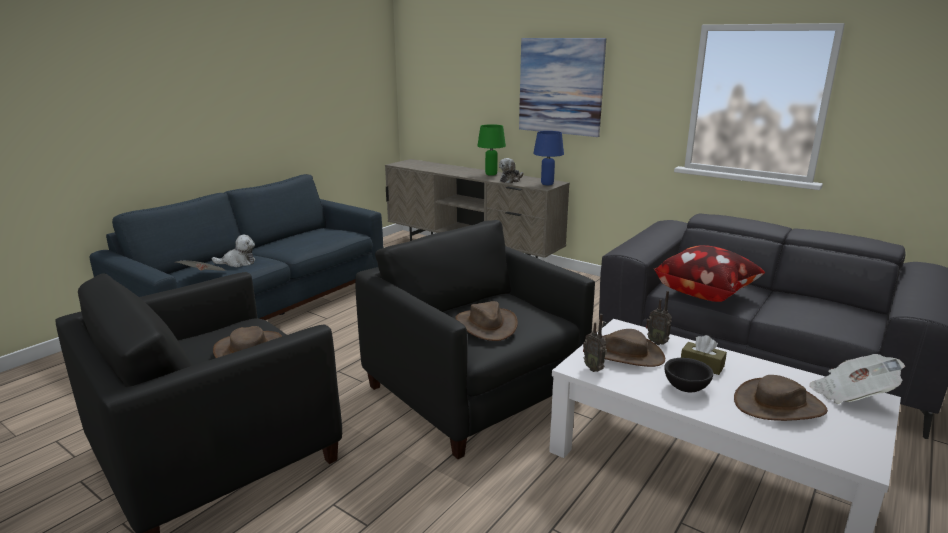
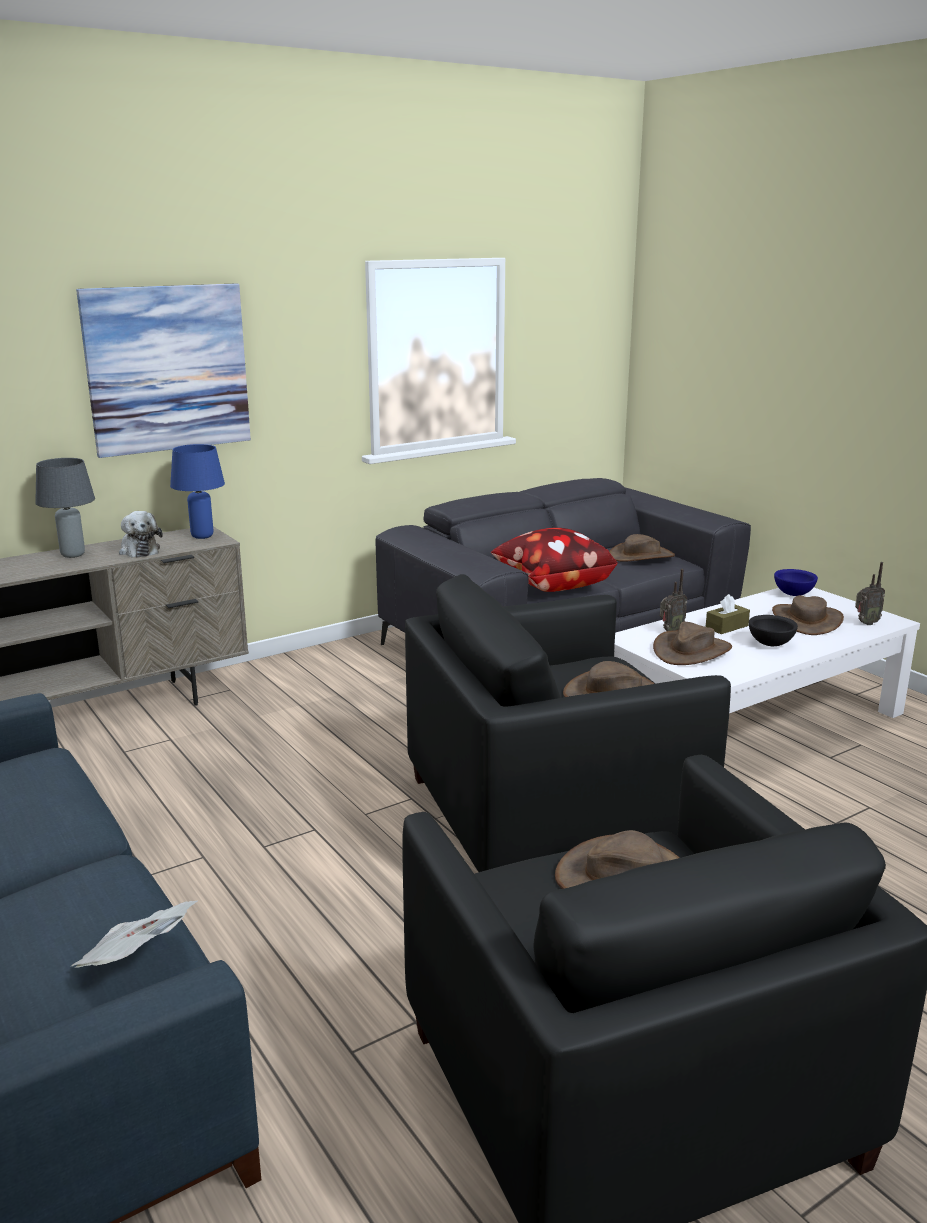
camera: 70 degrees left, 0 degrees up
plush toy [212,235,255,267] -> none
green table lamp [477,124,506,176] -> grey table lamp [35,458,95,558]
radio [583,314,607,372] -> radio moved to [855,562,885,625]
newspaper [809,354,905,404] -> blue bowl [774,569,818,596]
none -> brown hat [609,534,675,561]

